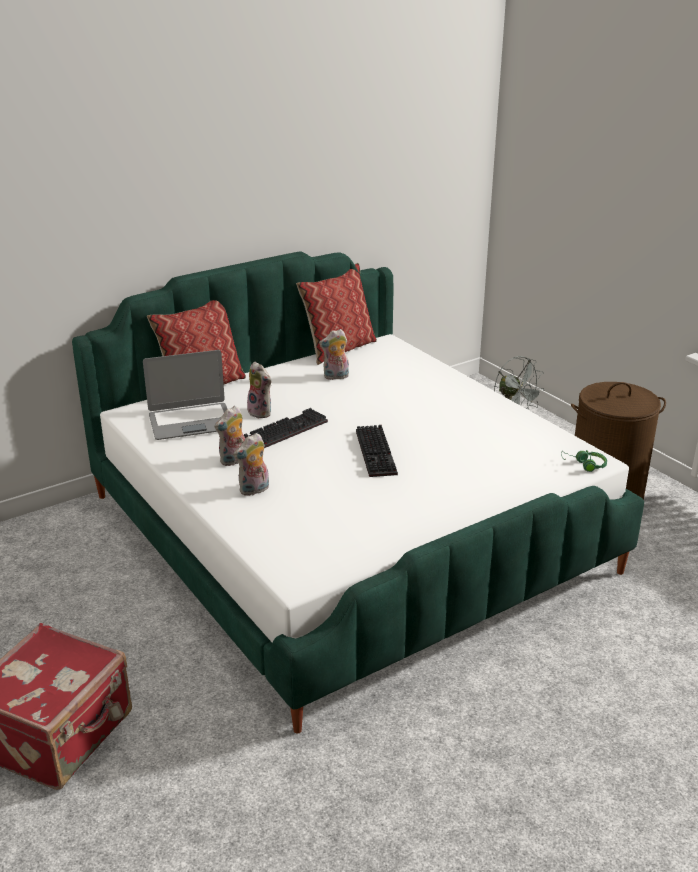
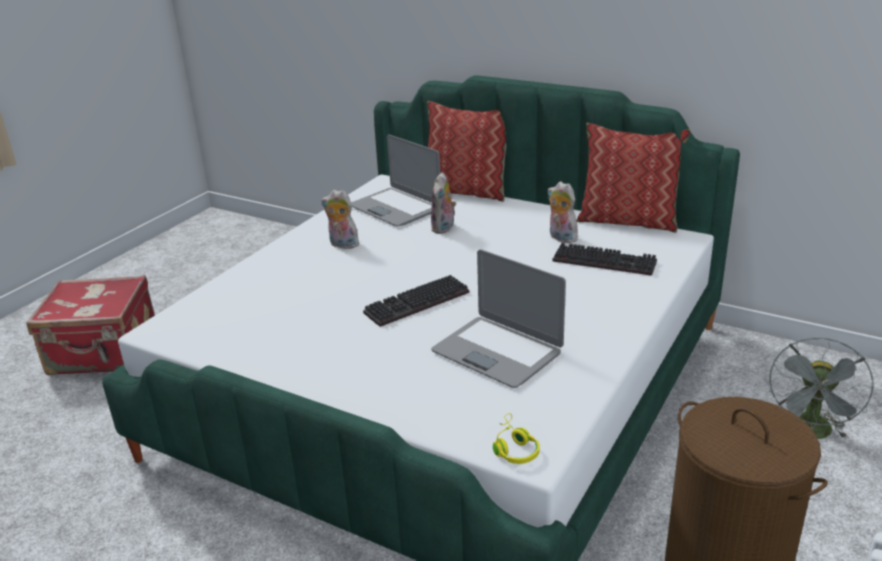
camera: 65 degrees right, 0 degrees up
plush toy [233,433,269,496] -> none
keyboard [244,408,328,448] -> keyboard moved to [553,243,657,276]
green headphones [561,450,607,472] -> yellow headphones [493,413,540,464]
none -> laptop [431,249,566,388]

